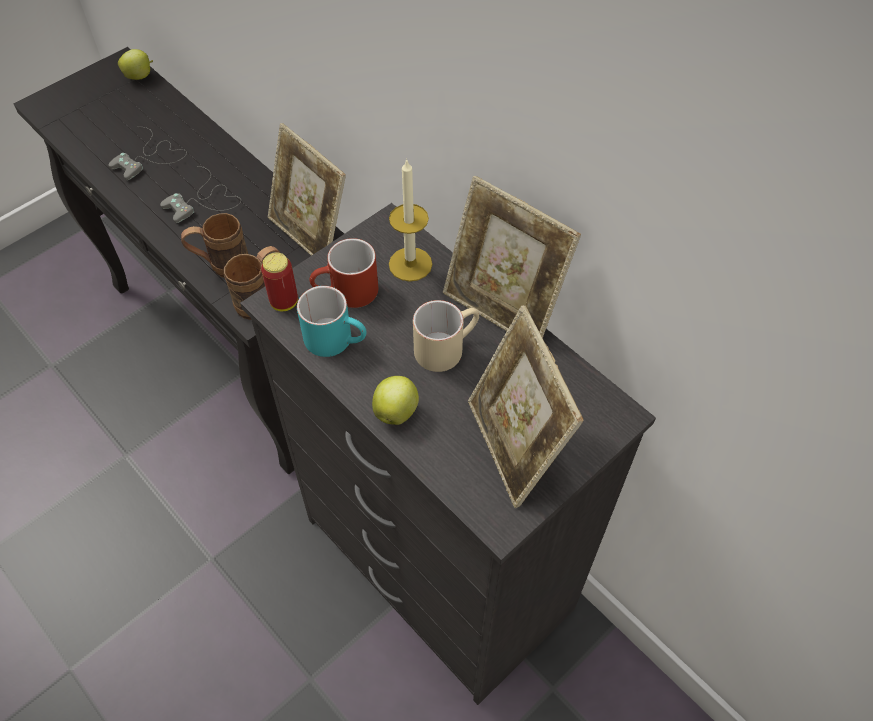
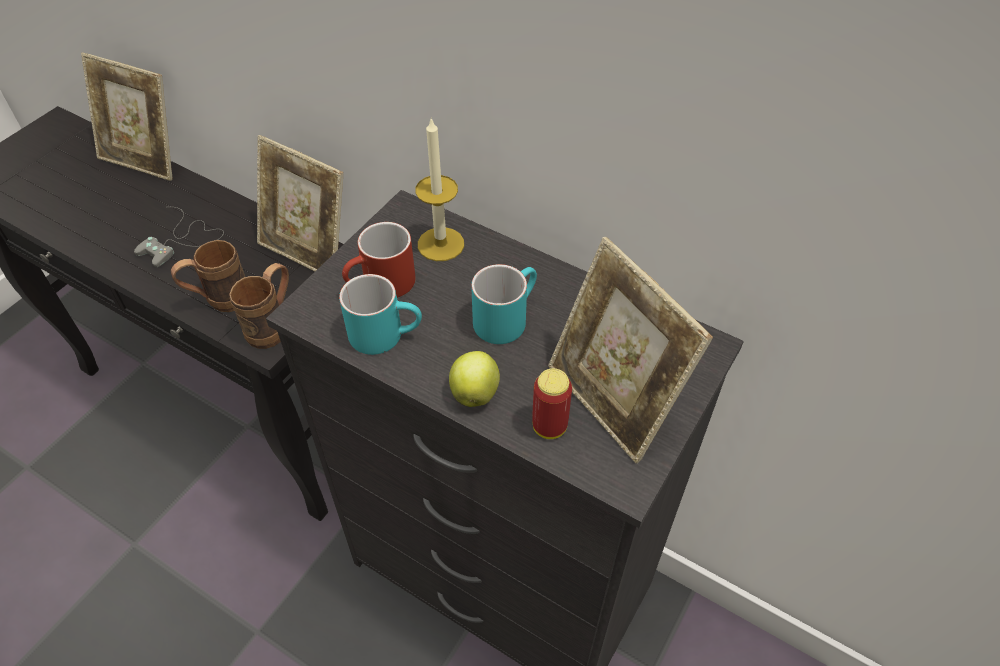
camera: 15 degrees left, 5 degrees down
grey game controller [109,127,187,180] -> none
apple [118,49,153,80] -> none
can [261,252,298,311] -> can moved to [533,368,572,439]
beige mug [413,300,479,372] -> turquoise mug [471,264,537,344]
picture frame [443,176,581,338] -> picture frame moved to [81,52,172,181]

